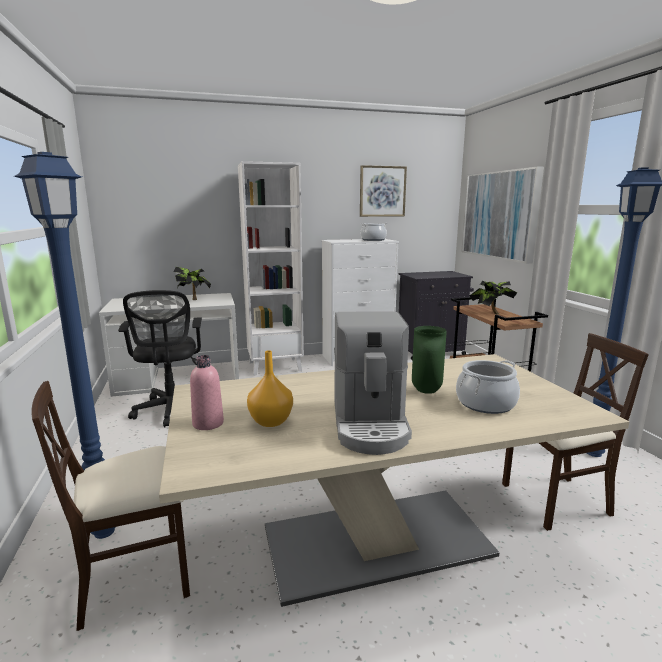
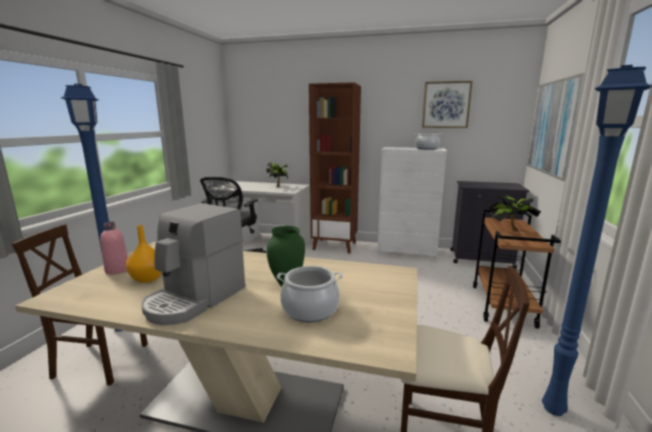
camera: 30 degrees right, 0 degrees up
white bookcase [238,161,304,376] -> brown bookcase [309,82,361,253]

